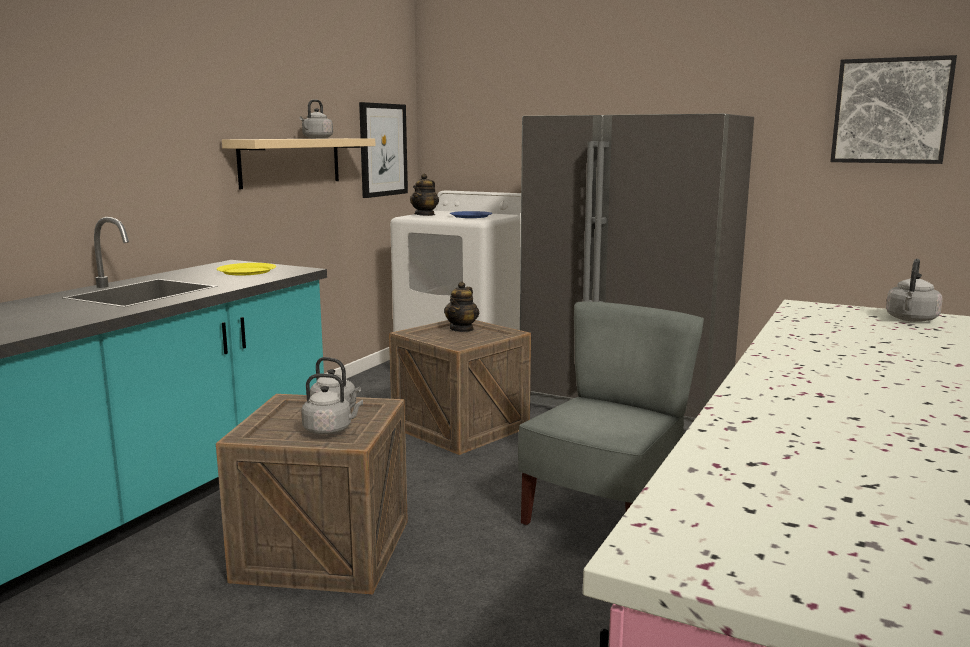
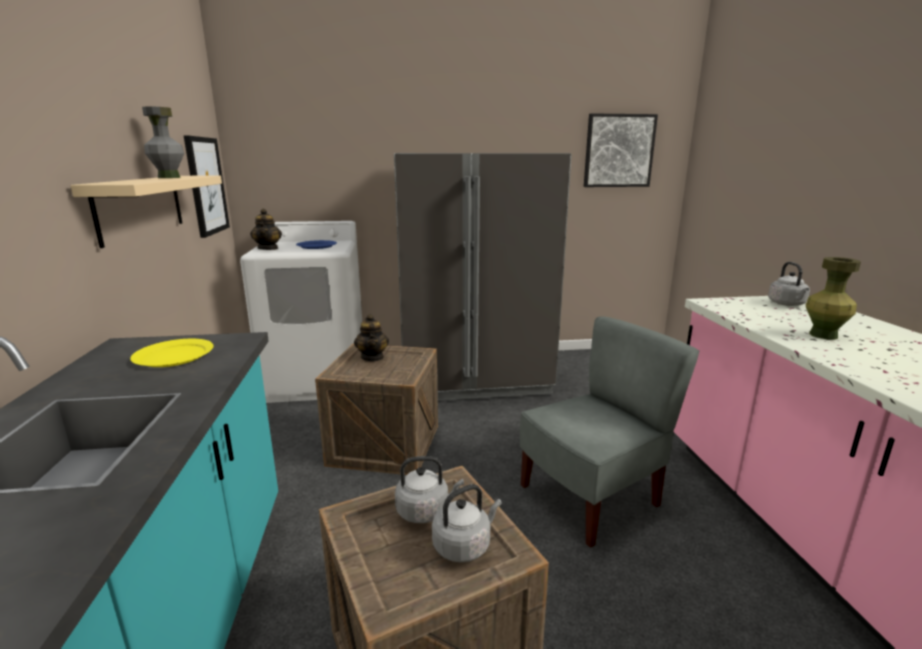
camera: 35 degrees left, 5 degrees up
grey kettle [300,100,333,138] -> grey vase [142,106,184,178]
grey chair [518,302,704,525] -> grey chair turned 60 degrees clockwise [520,316,699,548]
none -> green vase [806,257,861,340]

